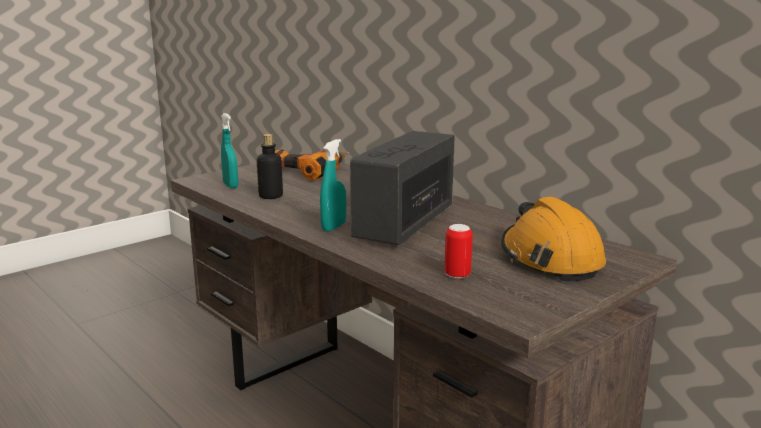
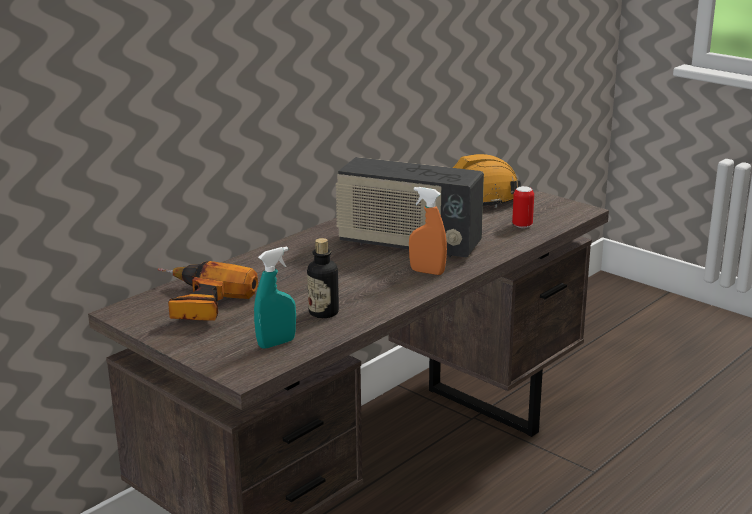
camera: 95 degrees left, 5 degrees up
turquoise spray bottle [320,139,346,232] -> orange spray bottle [409,187,447,275]

